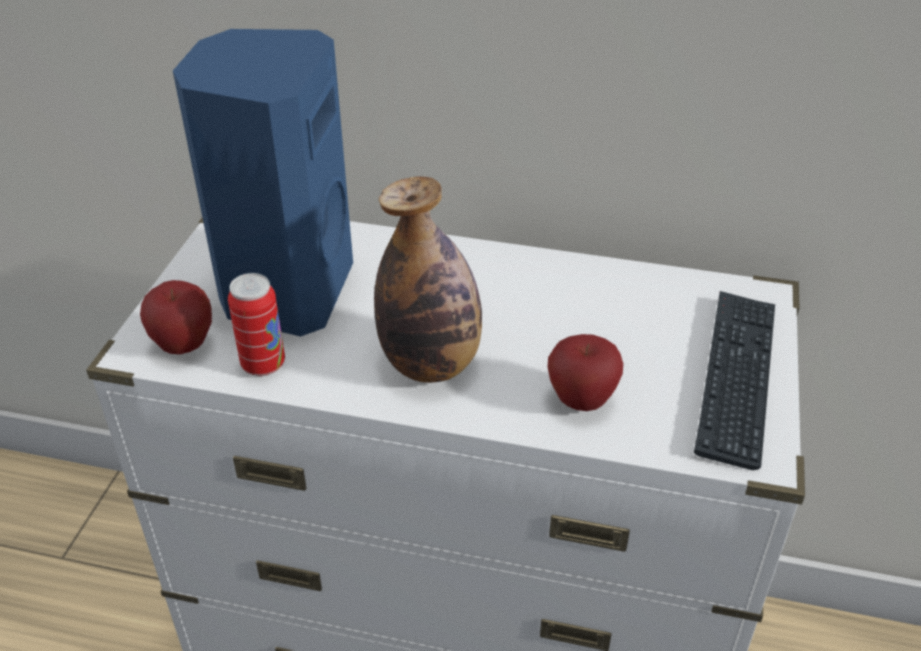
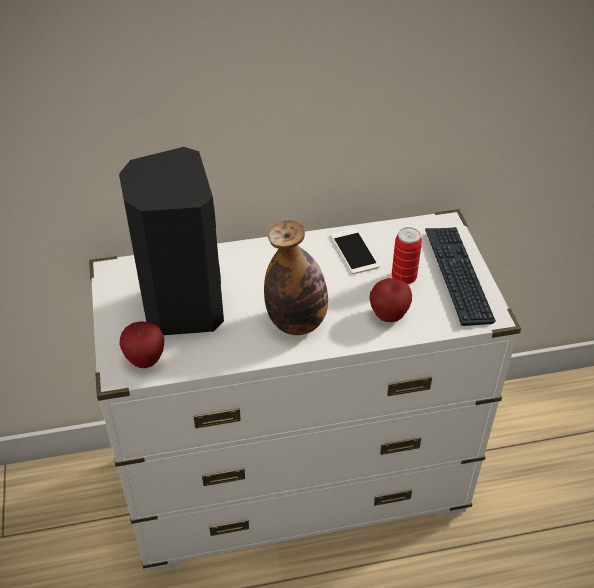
camera: 25 degrees left, 5 degrees up
blue speaker [173,29,353,337] -> black speaker [119,147,224,335]
can [228,273,285,376] -> can moved to [392,227,422,284]
none -> phone [330,228,380,274]

